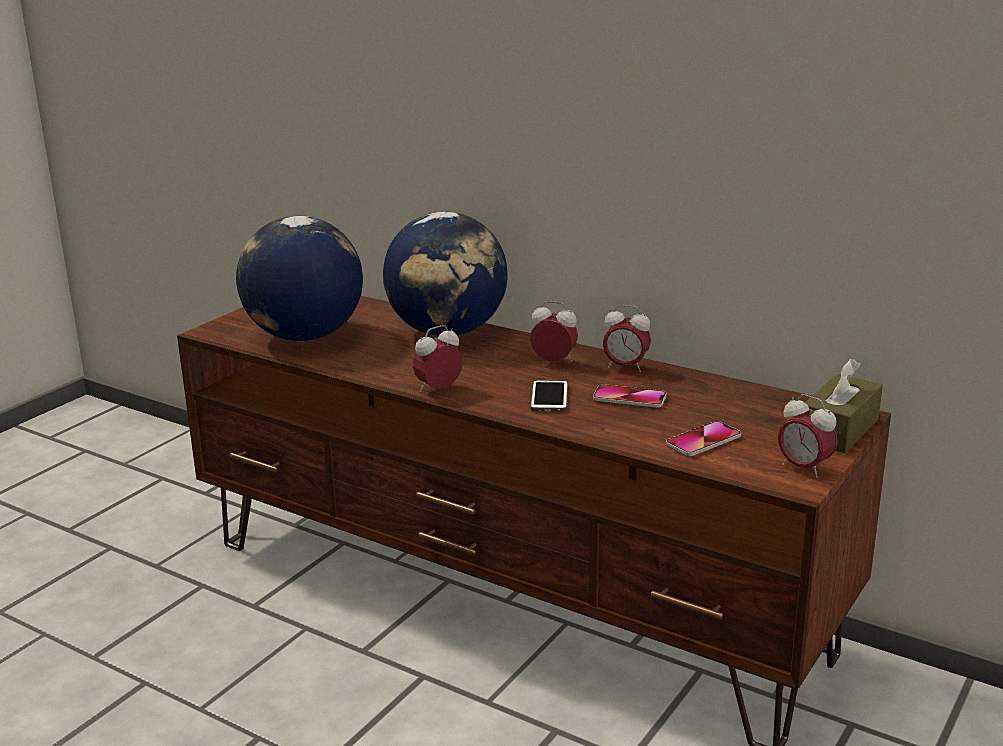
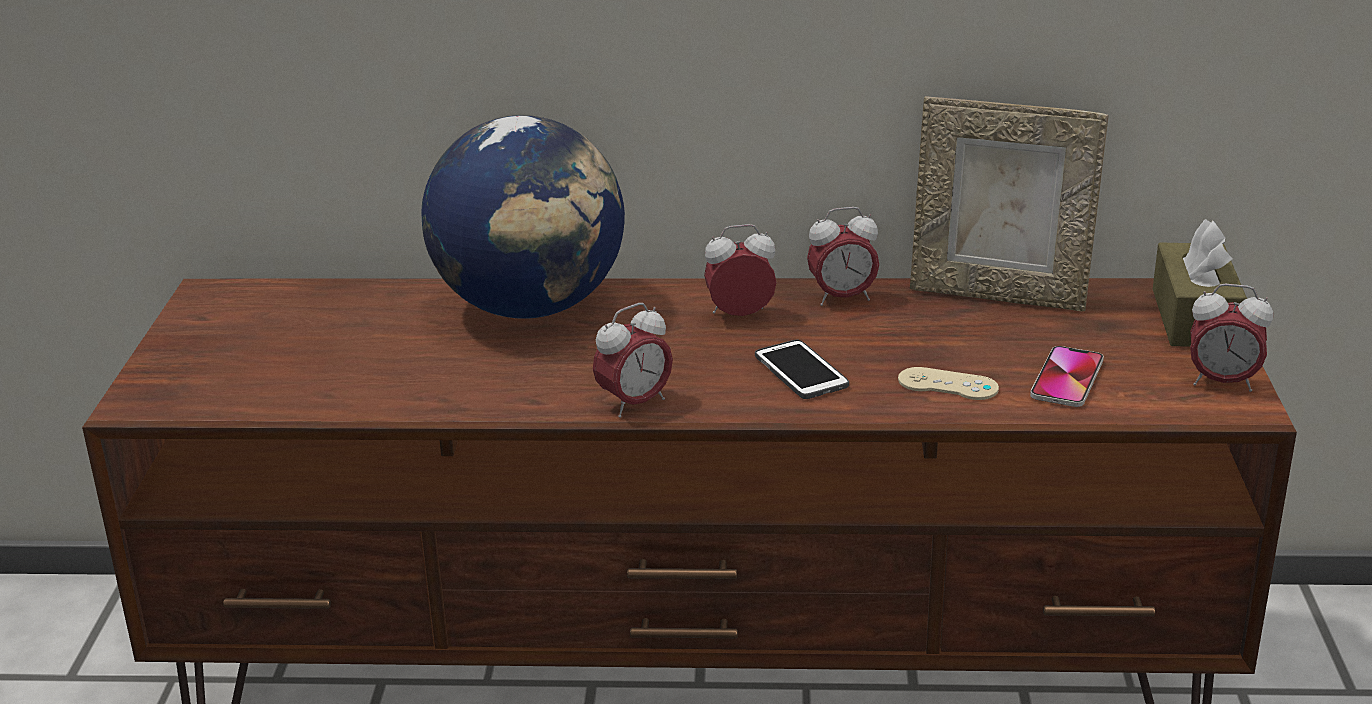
camera: 30 degrees left, 5 degrees up
globe [236,216,363,341] -> none
alarm clock [413,325,463,392] -> alarm clock turned 150 degrees counterclockwise [593,303,673,418]
phone [593,384,667,408] -> none
none -> beige game controller [898,367,999,400]
none -> picture frame [910,96,1109,312]

